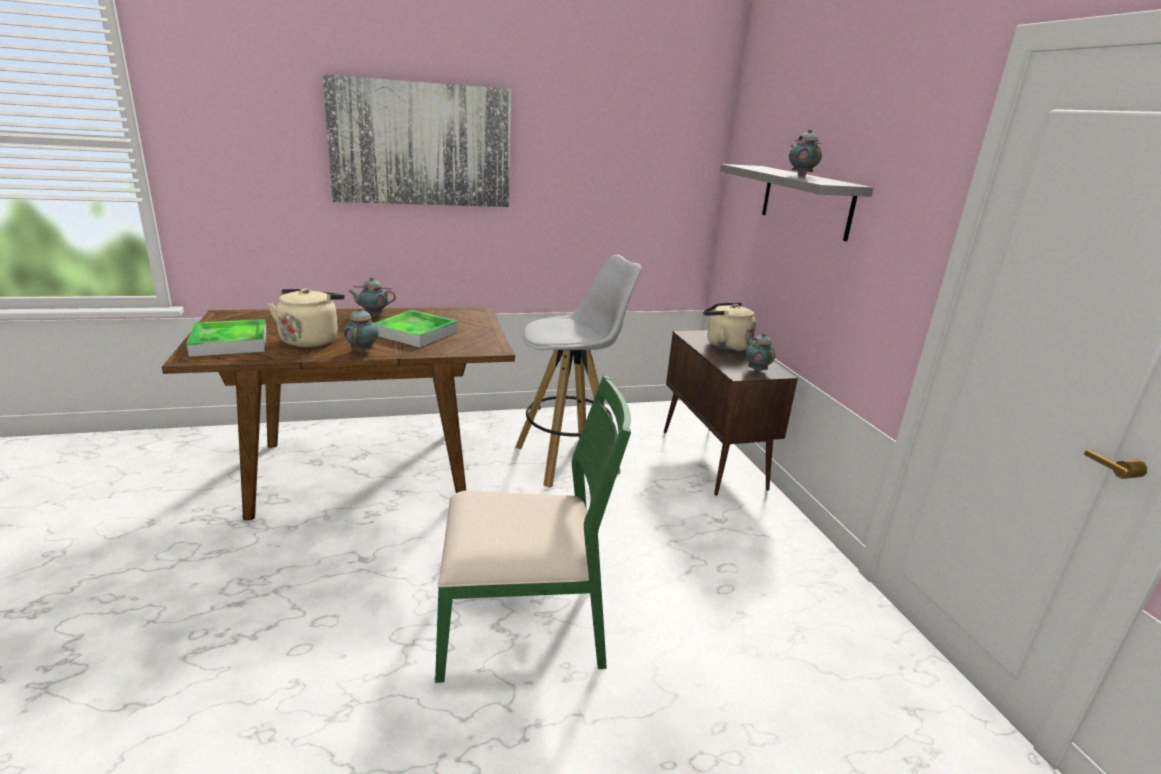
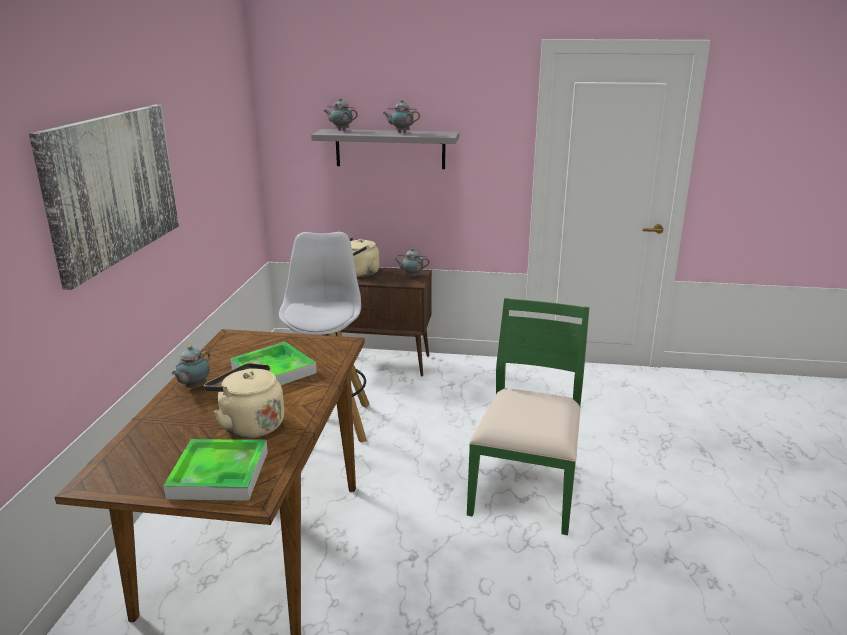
camera: 65 degrees left, 0 degrees up
teapot [344,307,379,353] -> teapot moved to [324,98,358,131]

